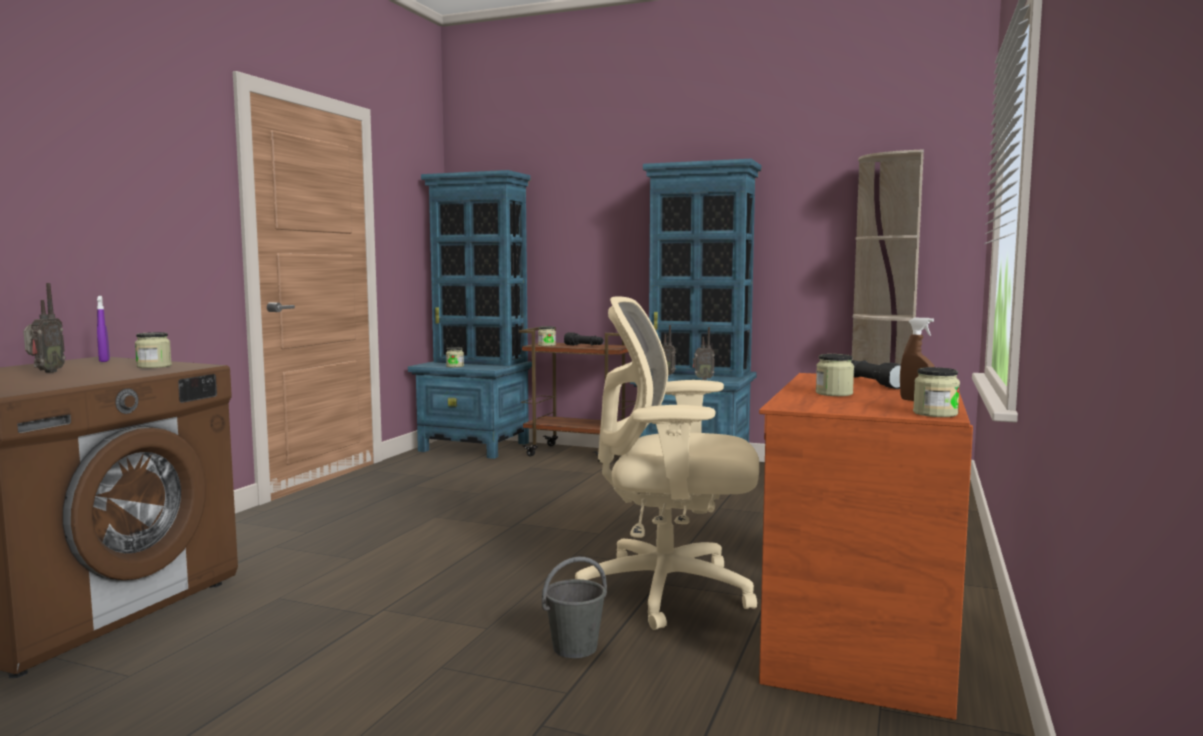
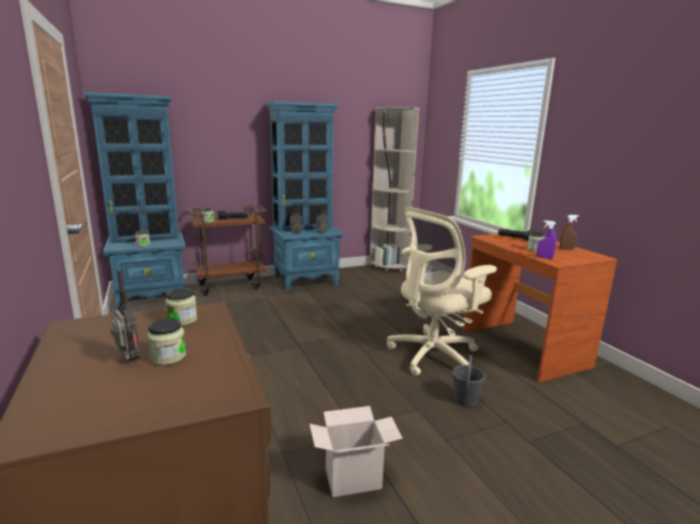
camera: 45 degrees left, 10 degrees up
purple spray bottle [97,296,110,362] -> purple spray bottle moved to [537,220,556,259]
jar [913,367,960,417] -> jar moved to [147,318,186,365]
none -> cardboard box [309,406,403,497]

